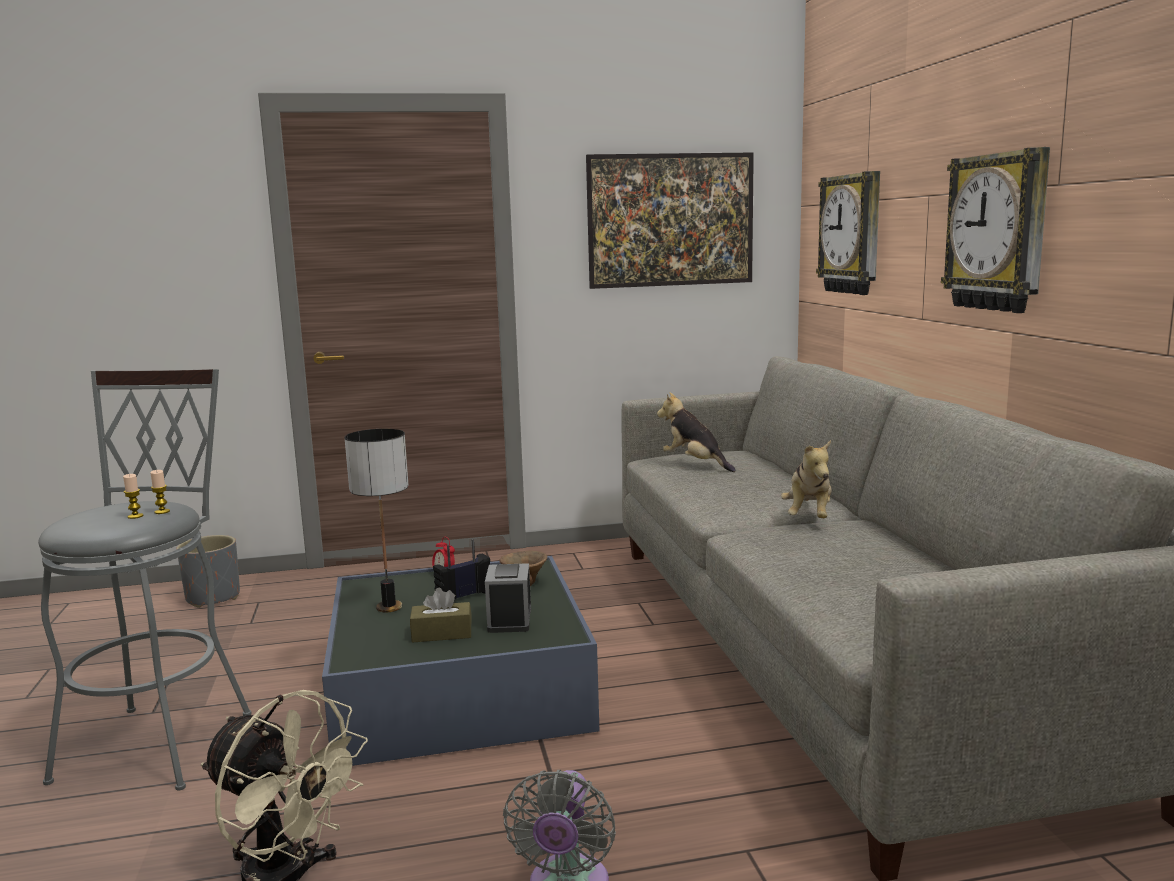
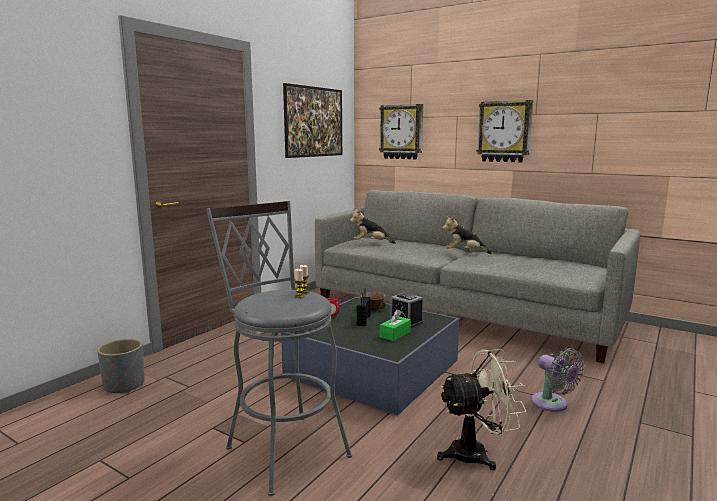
camera: 45 degrees left, 0 degrees up
table lamp [345,429,409,613] -> none
brown tissue box [410,588,472,643] -> green tissue box [380,310,411,341]
plush toy [781,440,832,518] -> plush toy turned 135 degrees clockwise [442,216,492,254]

